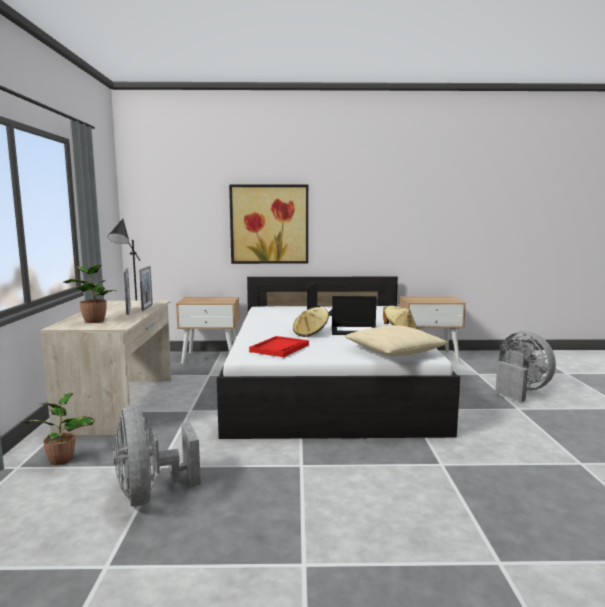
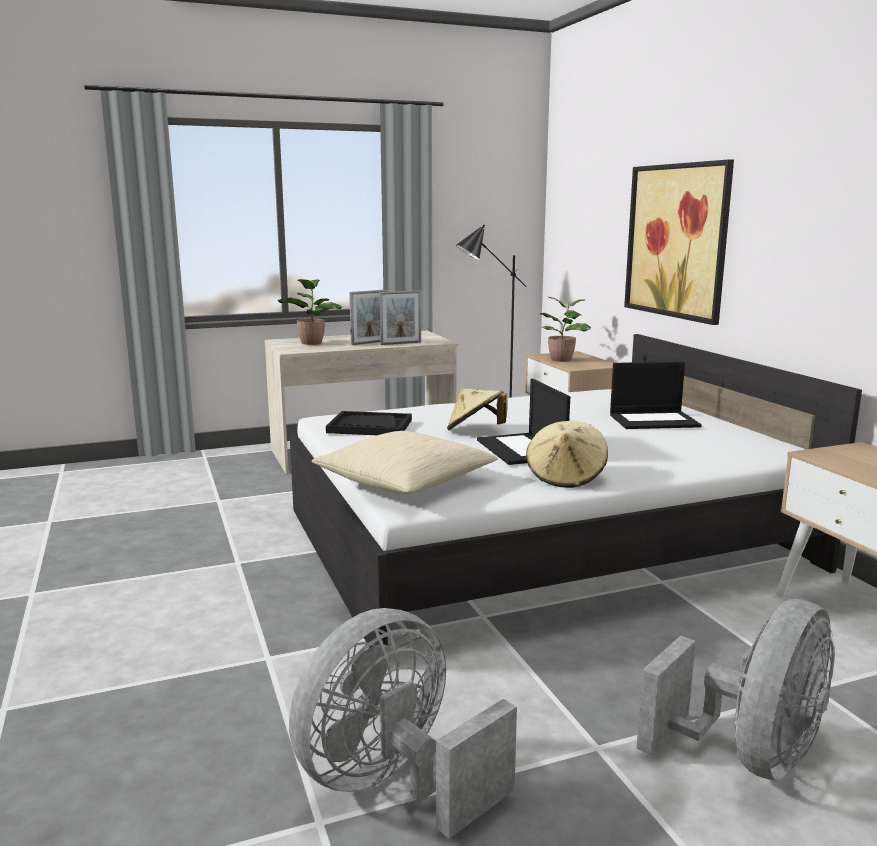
camera: 70 degrees right, 5 degrees up
potted plant [22,393,95,465] -> potted plant moved to [539,297,591,362]
grey fan [113,405,201,507] -> grey fan moved to [289,608,517,839]
red tray [249,336,309,357] -> black tray [326,411,412,435]

